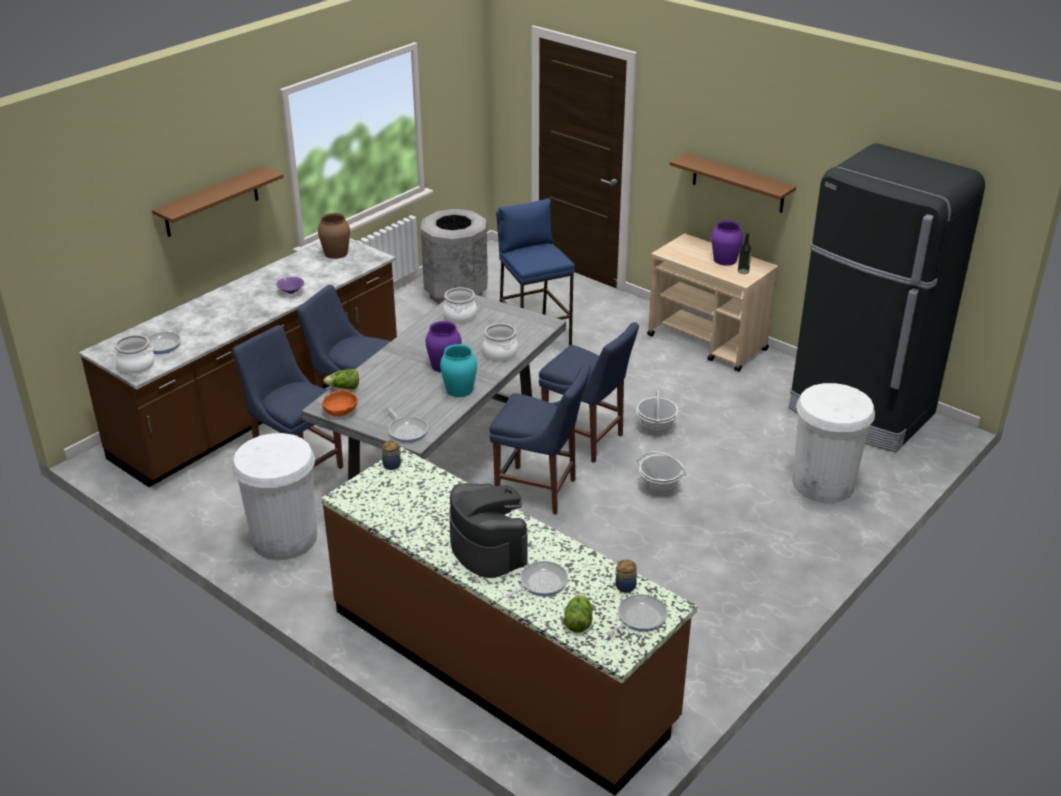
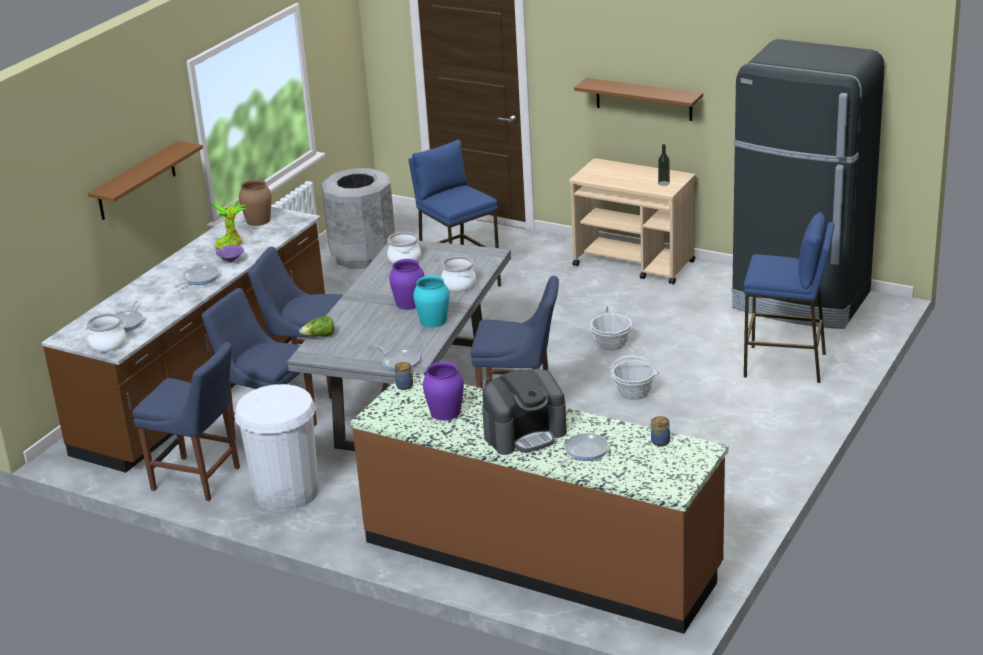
camera: 10 degrees left, 5 degrees down
orange bowl [322,389,358,417] -> none
coffee machine [449,483,528,578] -> coffee machine turned 105 degrees clockwise [482,369,567,455]
blue chair [539,322,639,463] -> blue chair moved to [132,342,240,501]
lettuce [564,593,592,633] -> none
frying pan [607,594,667,635] -> frying pan moved to [175,265,219,288]
purple vase [712,220,743,265] -> purple vase moved to [423,361,464,421]
white trash can [792,383,875,503] -> blue stool [744,212,835,383]
none -> potted plant [211,201,246,249]

